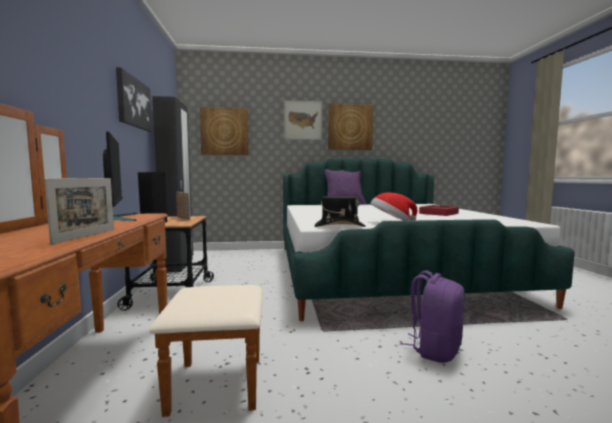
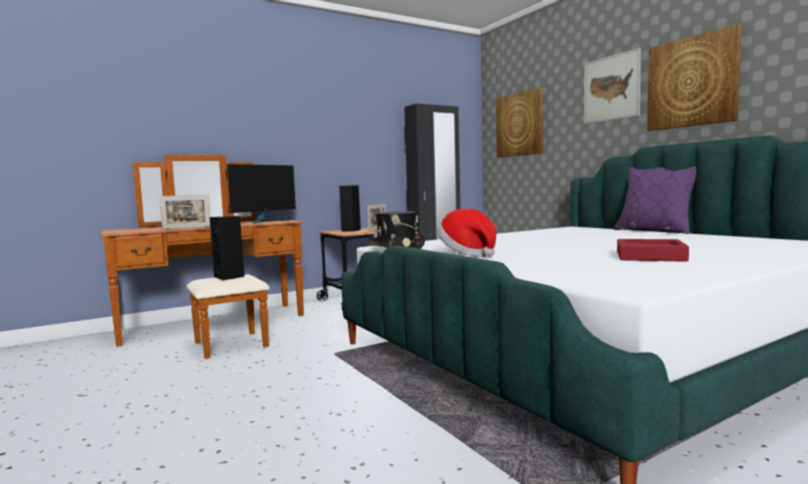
camera: 65 degrees right, 0 degrees up
picture [116,67,152,132] -> none
purple backpack [400,270,465,363] -> none
none -> black speaker [210,216,244,280]

